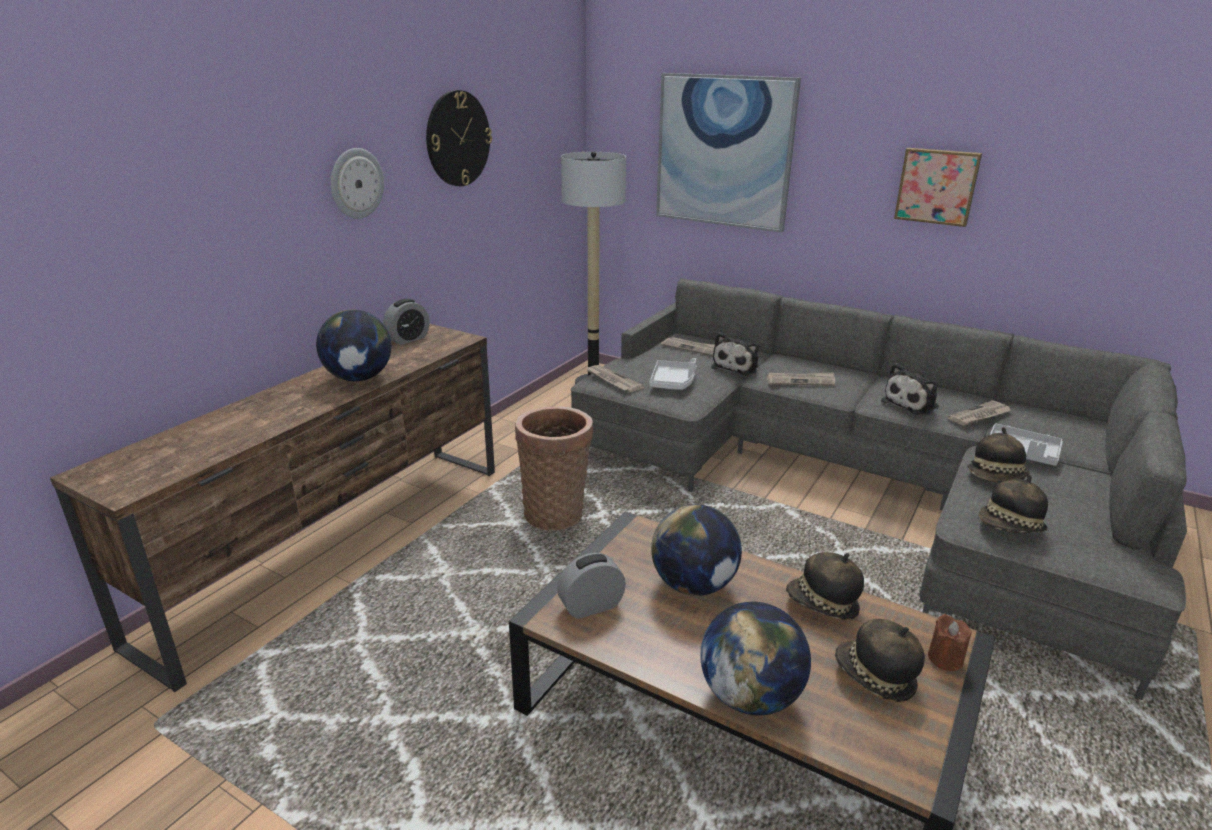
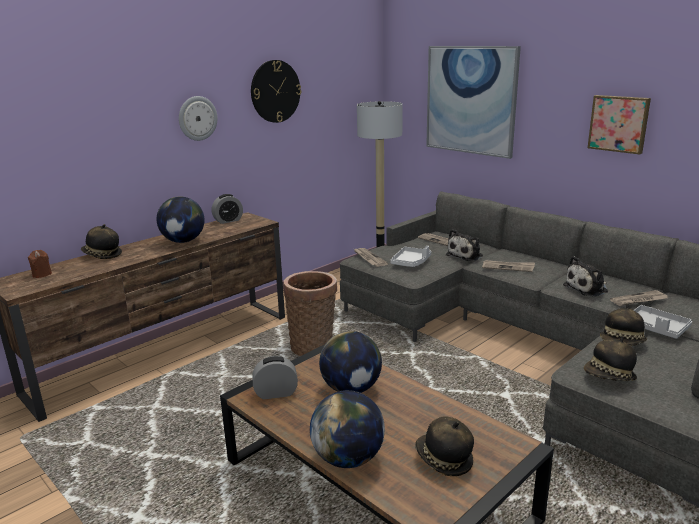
camera: 15 degrees right, 5 degrees down
hat [786,552,864,620] -> hat moved to [81,224,122,259]
brown candle [928,614,972,671] -> brown candle moved to [28,250,52,278]

